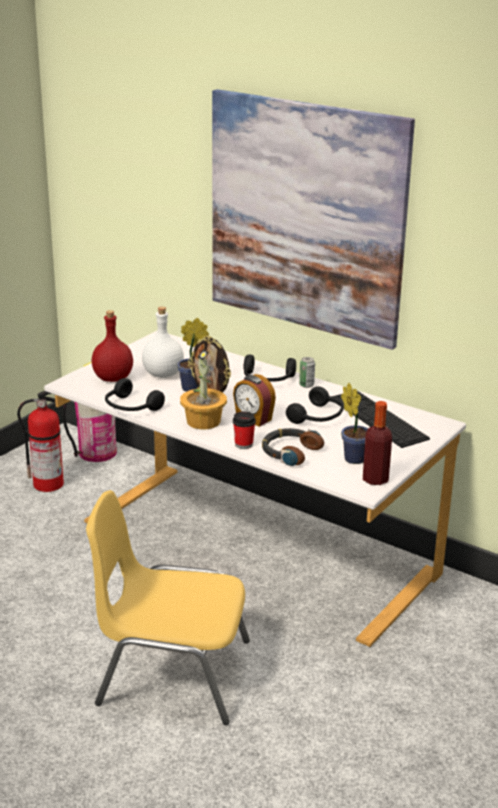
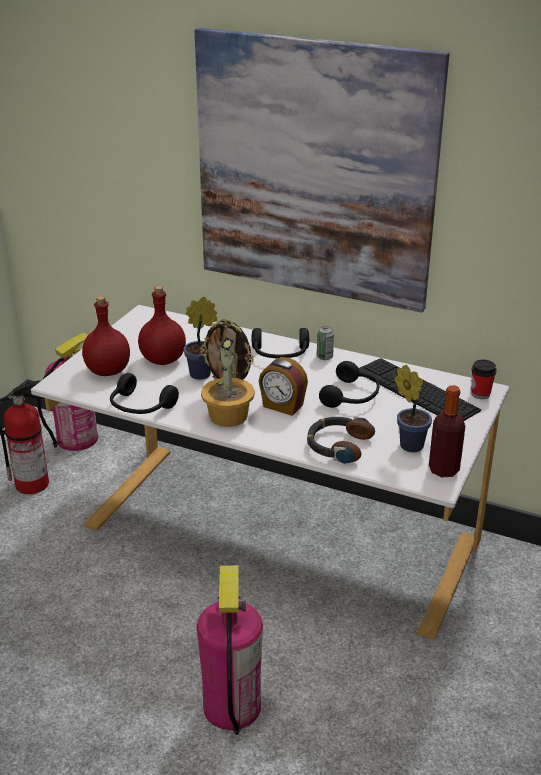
camera: 10 degrees left, 5 degrees up
yellow chair [86,490,250,725] -> fire extinguisher [196,565,263,735]
white bottle [142,307,184,378] -> red bottle [138,286,186,365]
cup [233,411,256,449] -> cup moved to [471,359,497,399]

